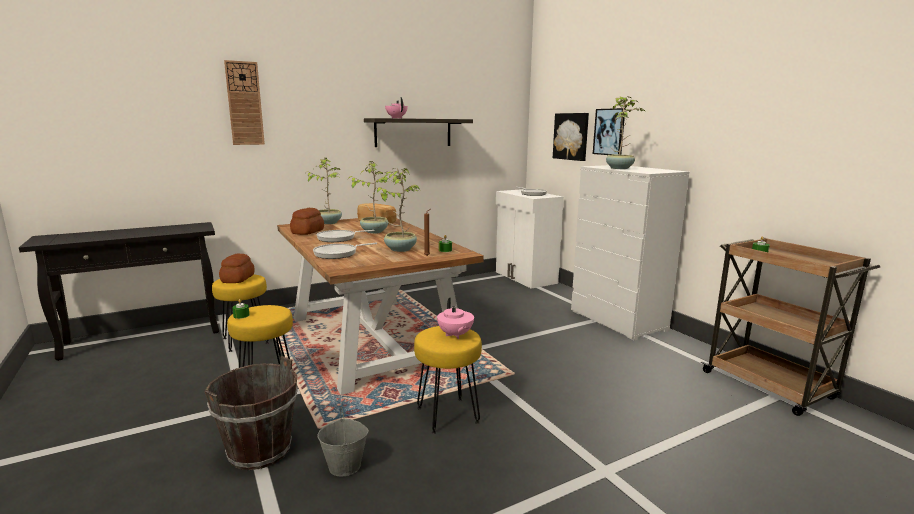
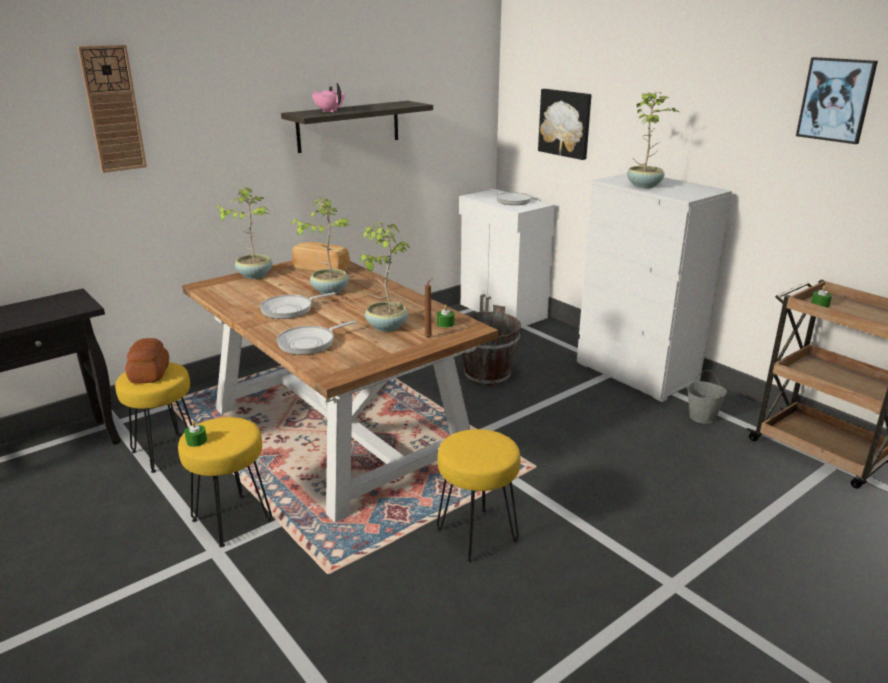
camera: 10 degrees left, 10 degrees up
brown bucket [205,356,298,470] -> brown bucket moved to [462,305,521,386]
bread [290,208,324,235] -> none
grey bucket [317,407,369,476] -> grey bucket moved to [687,370,727,424]
pink teapot [437,298,474,339] -> none
picture [593,108,625,155] -> picture moved to [796,57,878,144]

